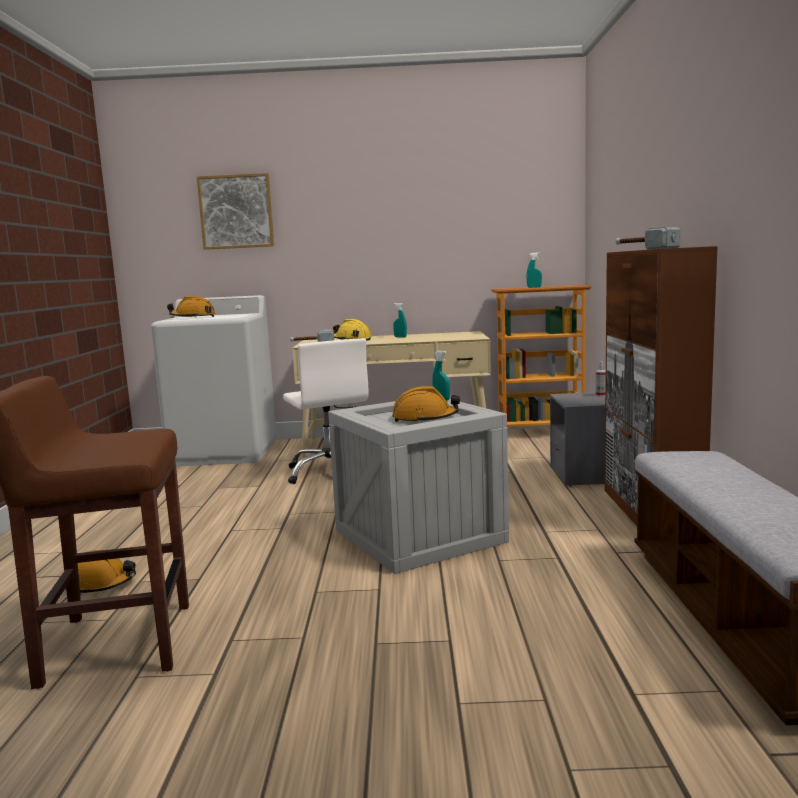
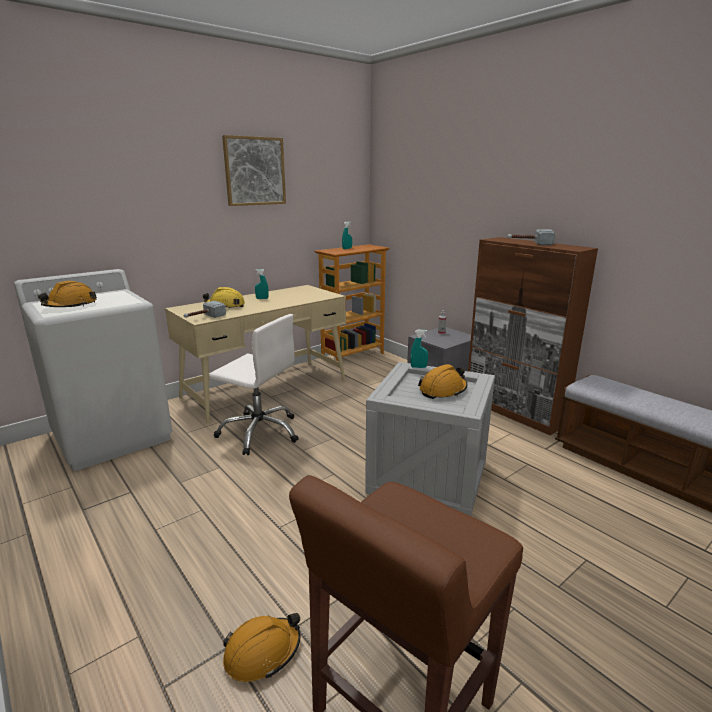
camera: 40 degrees left, 10 degrees up
picture [197,173,274,250] -> picture moved to [222,135,286,206]

